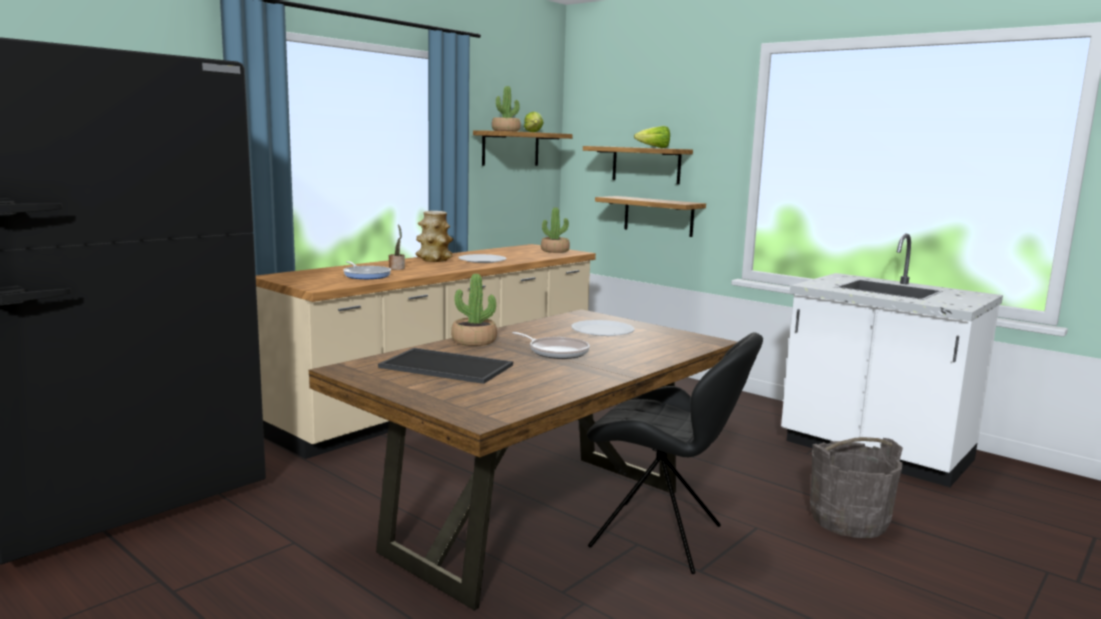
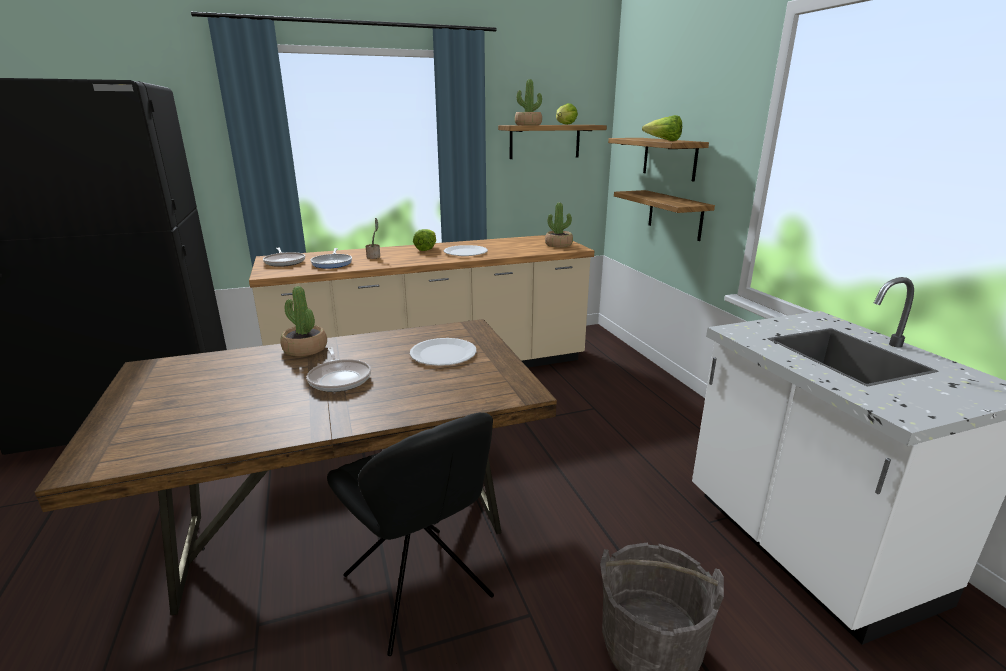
camera: 30 degrees right, 10 degrees up
tray [378,348,513,384] -> none
vase [415,211,453,262] -> lettuce [413,229,436,251]
none -> frying pan [263,248,305,267]

